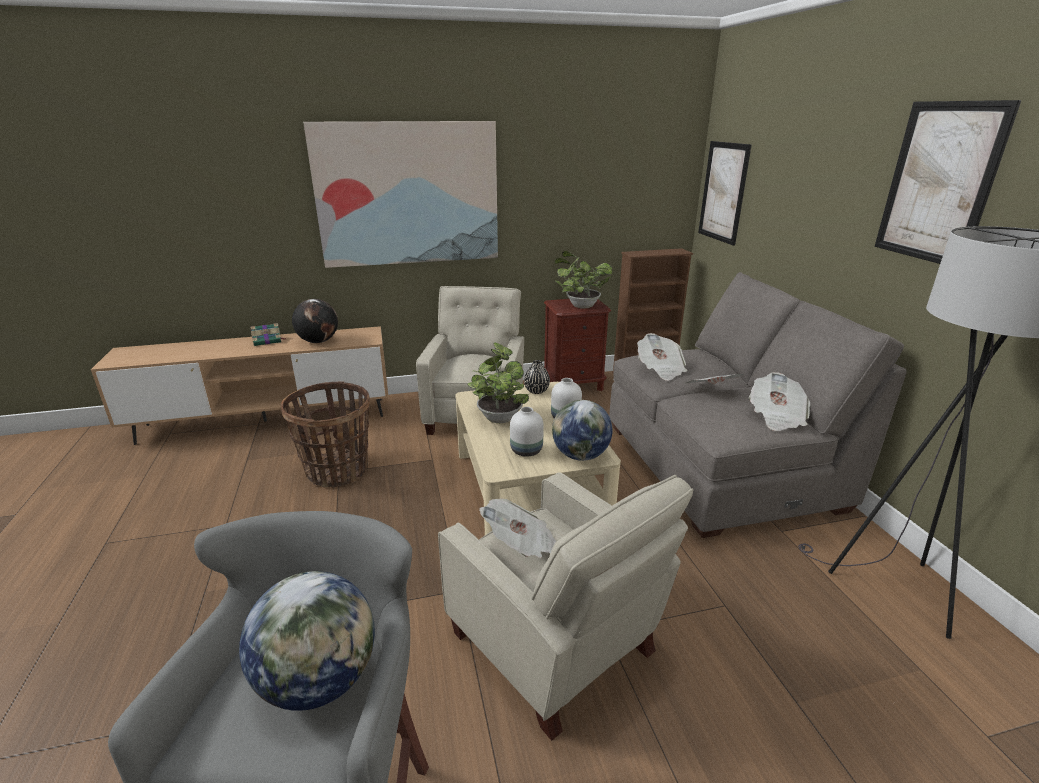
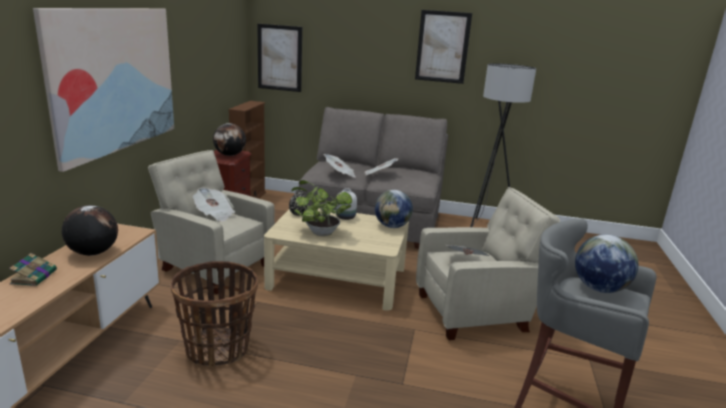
camera: 65 degrees left, 5 degrees down
white vase [510,407,544,457] -> none
potted plant [554,251,613,309] -> globe [213,123,246,156]
newspaper [749,372,810,431] -> newspaper moved to [193,188,235,222]

